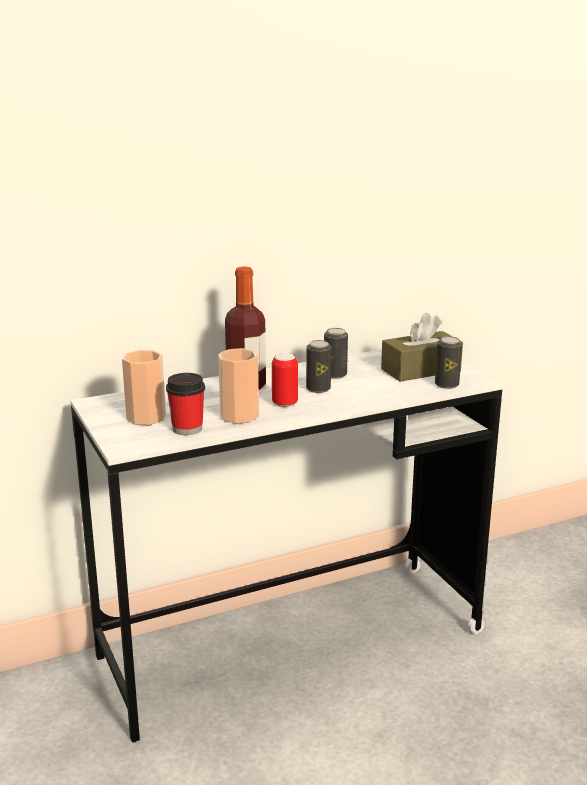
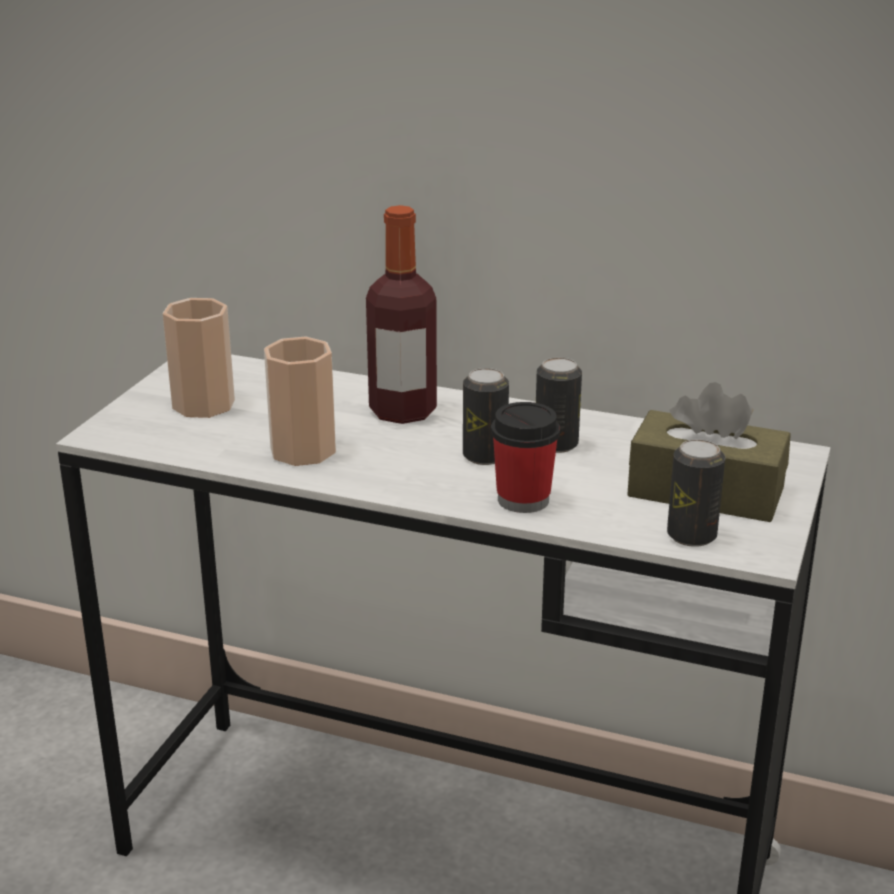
camera: 45 degrees right, 5 degrees up
cup [166,373,205,435] -> cup moved to [491,402,560,513]
can [272,353,298,407] -> none

